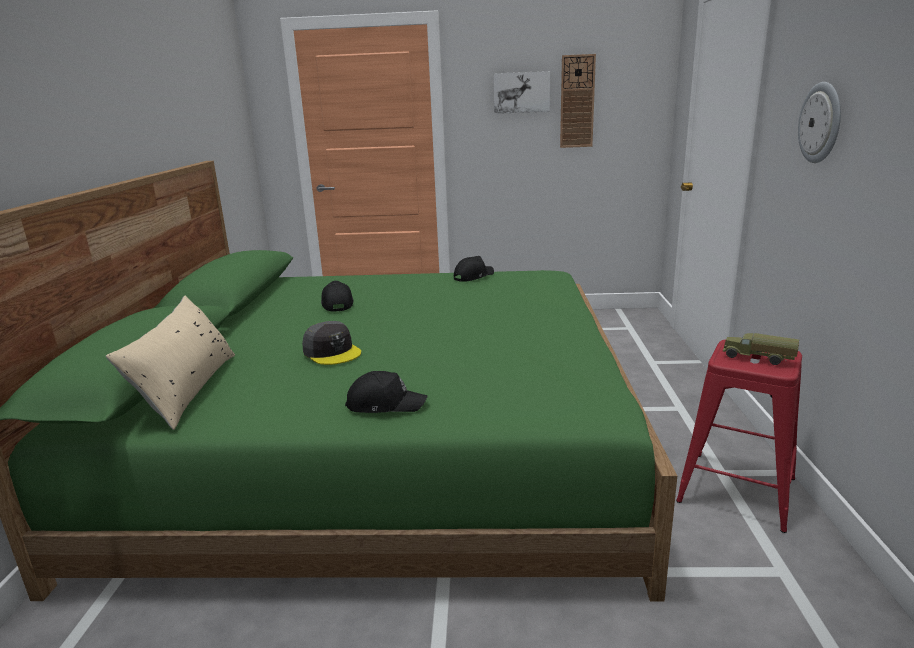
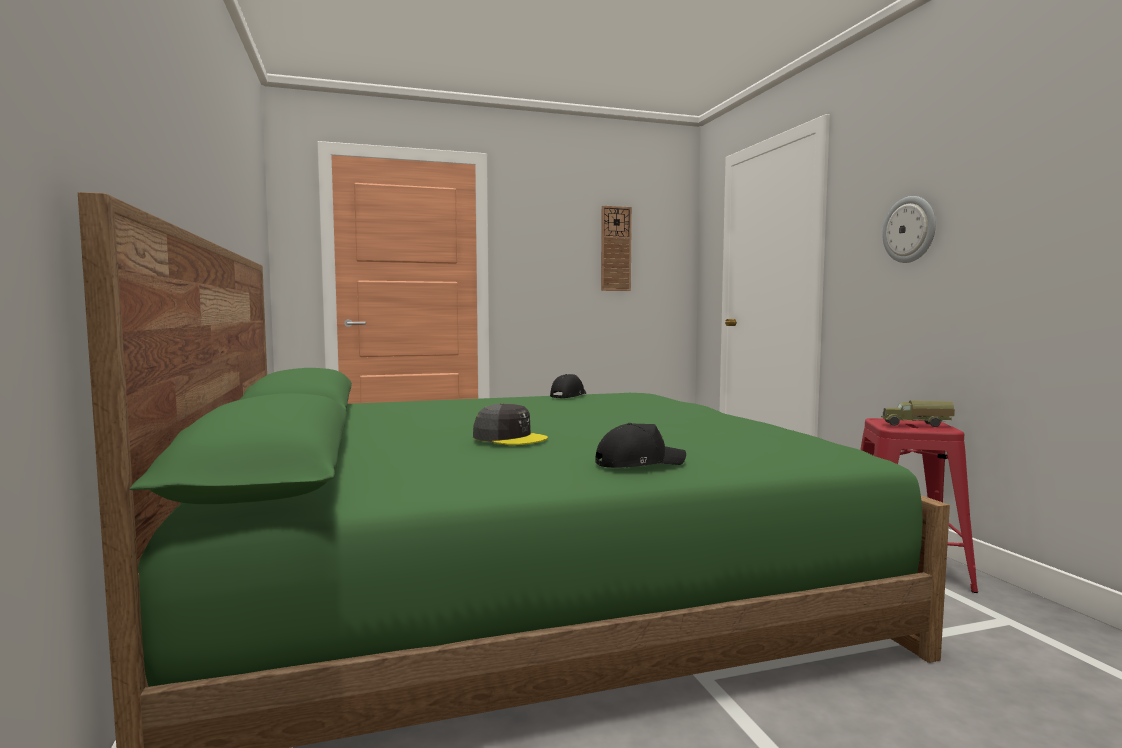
camera: 20 degrees left, 15 degrees down
beige pillow [106,296,235,430] -> none
black cap [321,281,353,312] -> none
picture [494,71,550,114] -> none

